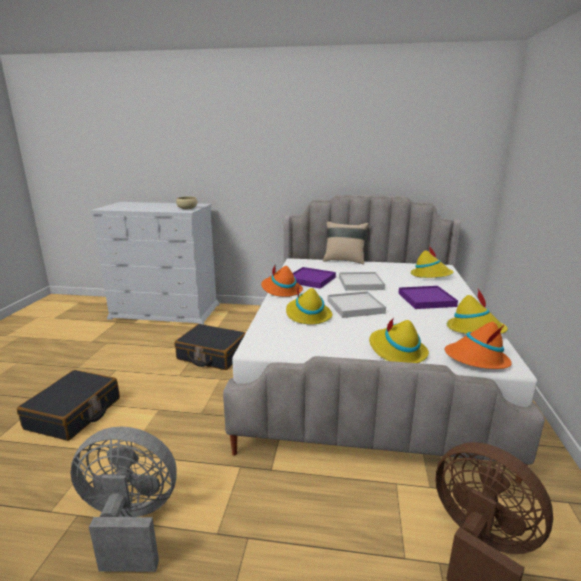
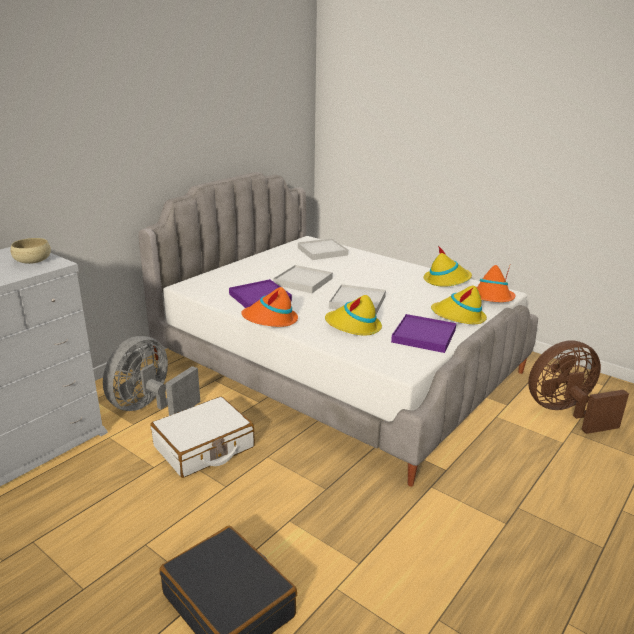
camera: 60 degrees left, 5 degrees up
grey fan [71,427,177,572] -> grey fan moved to [103,336,200,416]
black suitcase [174,324,246,370] -> white suitcase [150,397,255,478]
beige pillow [323,221,369,264] -> none
purple tray [398,286,458,309] -> purple tray moved to [391,314,456,353]
yellow hat [411,246,454,278] -> white tray [298,238,348,260]

